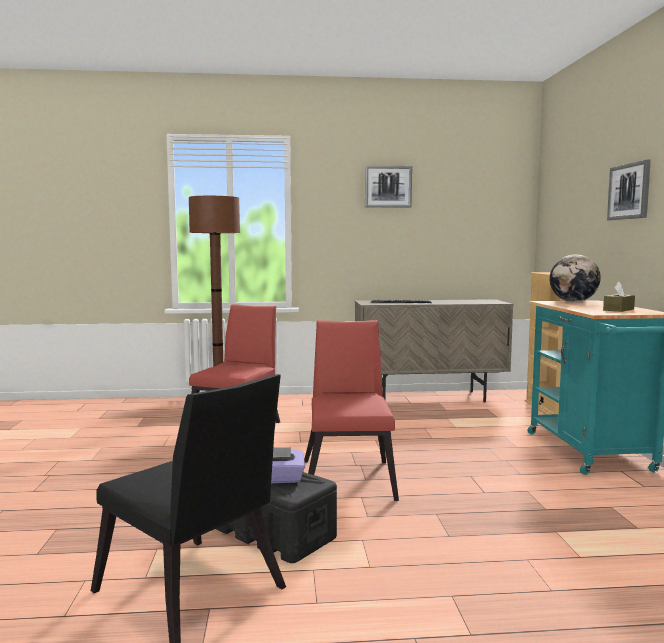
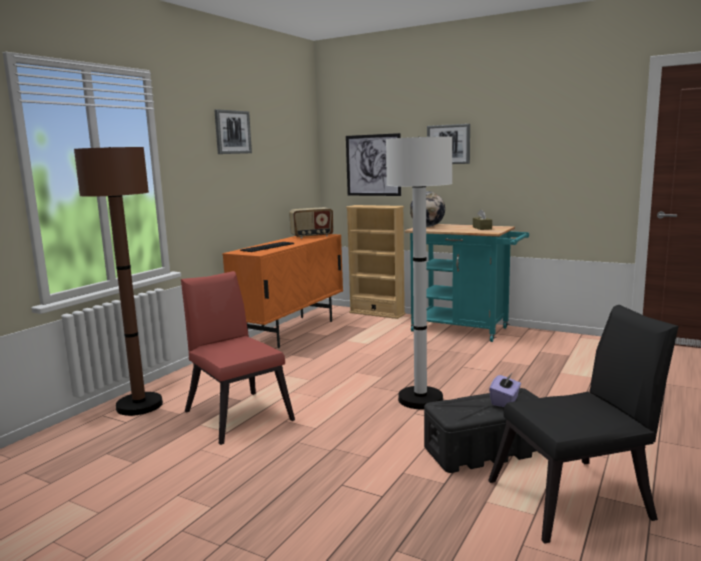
camera: 55 degrees left, 5 degrees up
red chair [304,320,399,501] -> white floor lamp [386,136,452,409]
beige cabinet [355,299,513,403] -> orange cabinet [222,234,343,348]
none -> radio [289,207,333,238]
none -> picture [346,133,401,196]

